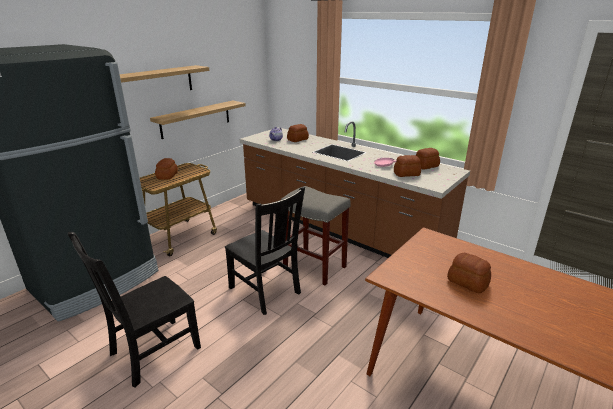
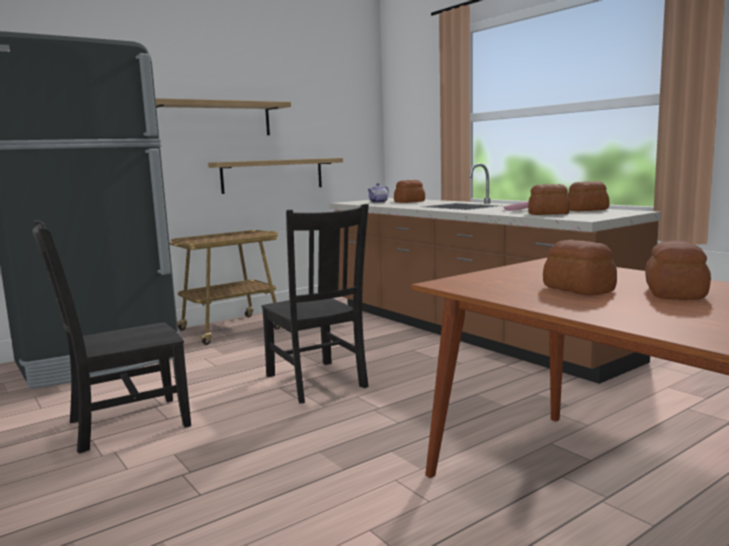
camera: 15 degrees right, 15 degrees down
bread [155,158,178,180] -> bread moved to [645,240,711,300]
grey stool [281,186,351,285] -> none

